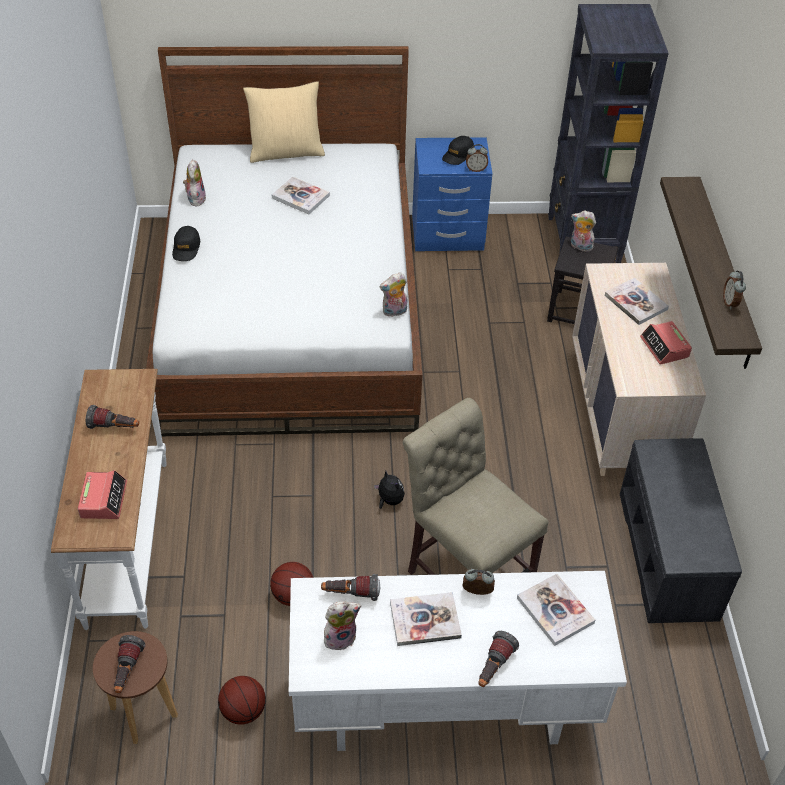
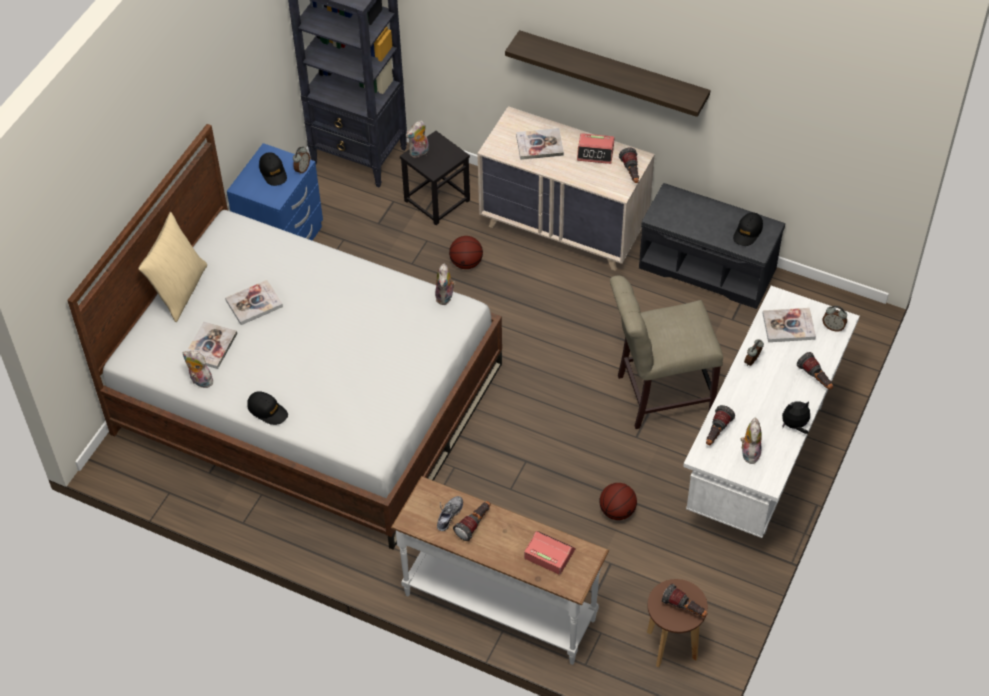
camera: 60 degrees left, 5 degrees up
basketball [218,676,266,725] -> basketball moved to [449,236,483,269]
plush toy [374,471,405,509] -> plush toy moved to [782,401,810,434]
book [390,592,462,646] -> book moved to [184,322,237,369]
alarm clock [723,270,746,310] -> alarm clock moved to [823,306,847,331]
none -> shoe [437,496,463,531]
none -> flashlight [619,148,639,183]
none -> black cap [733,212,763,246]

